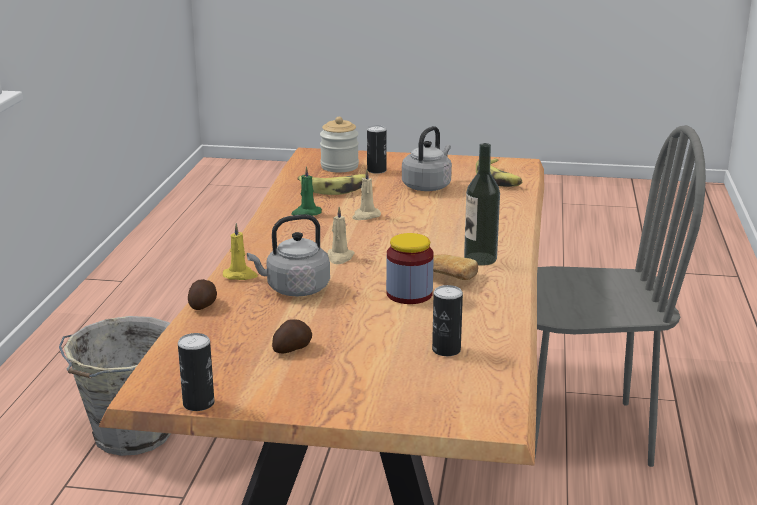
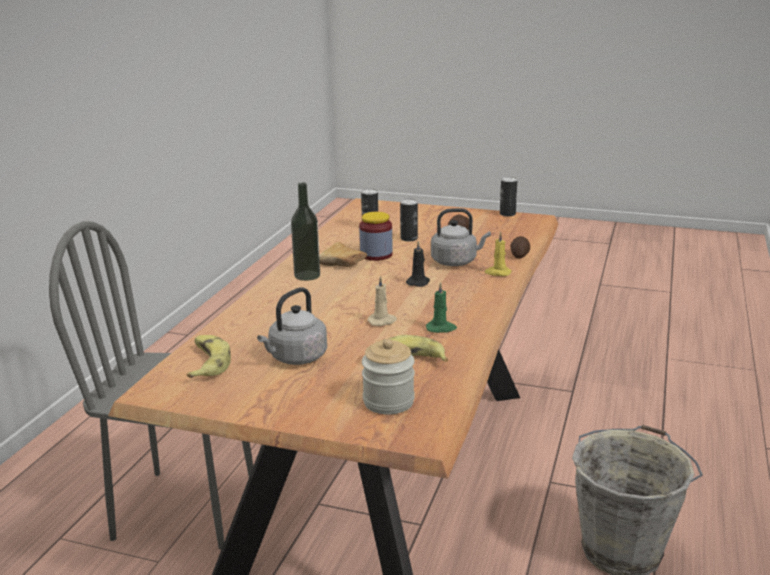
camera: 170 degrees left, 0 degrees up
beige candle [327,207,355,264] -> black candle [406,241,430,287]
can [367,125,387,174] -> can moved to [400,199,418,242]

